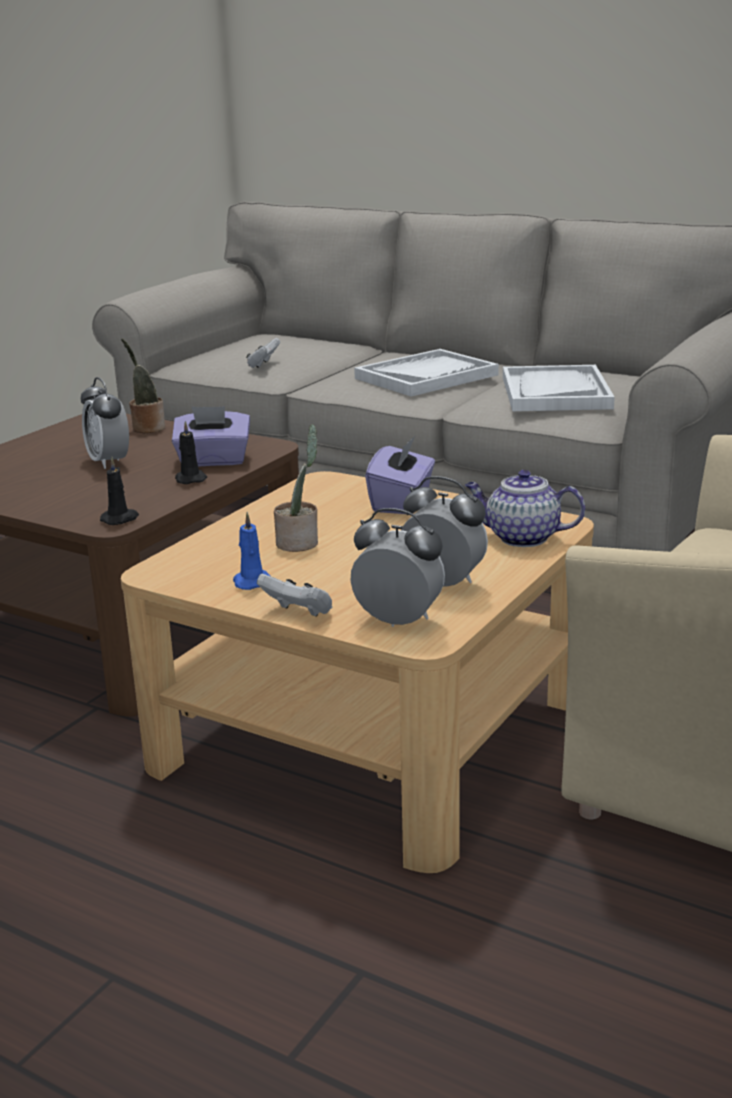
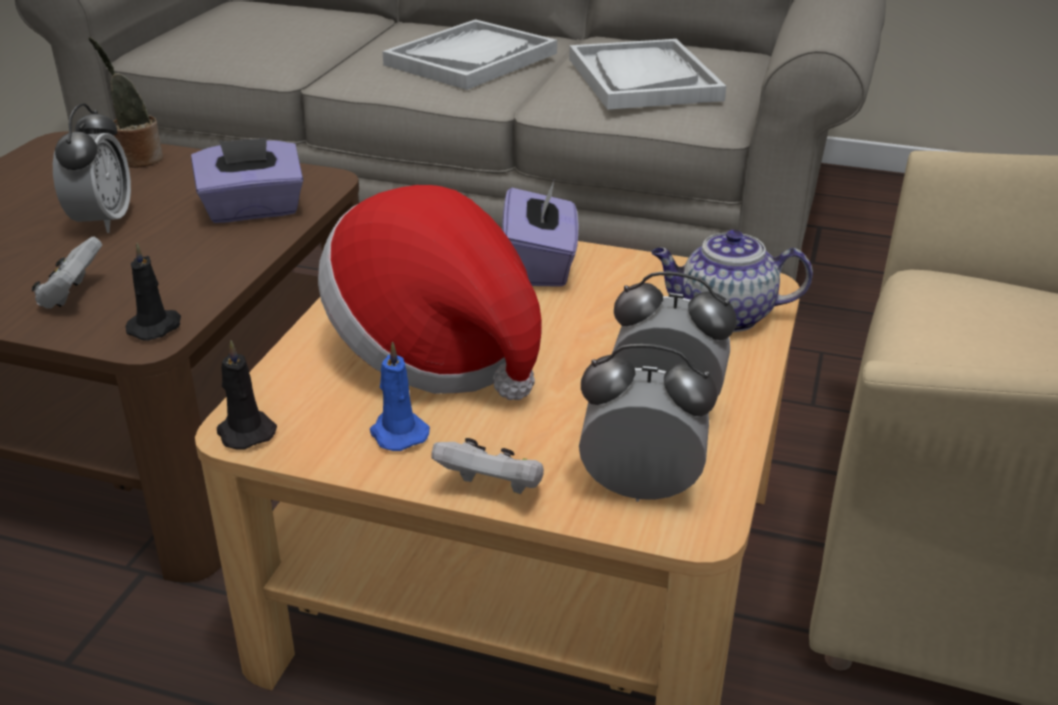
camera: 15 degrees left, 10 degrees up
alarm clock [81,377,129,469] -> alarm clock turned 135 degrees counterclockwise [53,103,131,233]
black candle [175,421,207,484] -> black candle moved to [217,341,277,449]
white game controller [246,338,281,368] -> white game controller moved to [32,237,102,309]
potted plant [274,424,318,552] -> hat [318,185,541,400]

